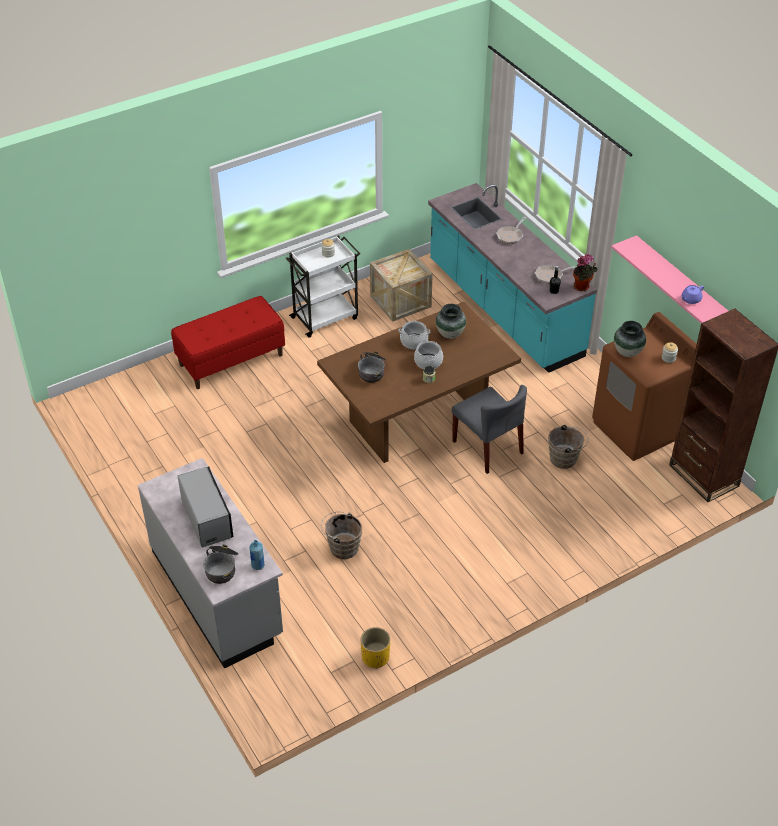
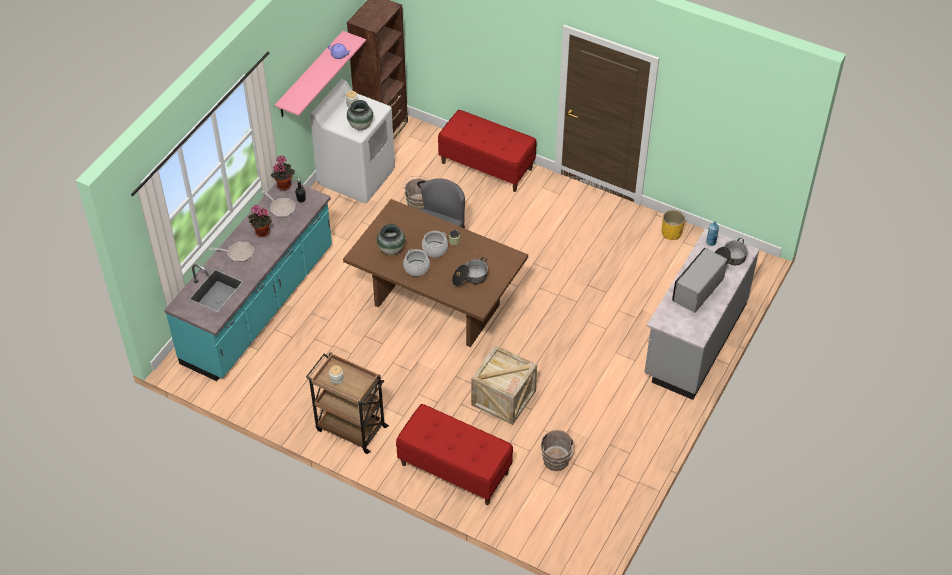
camera: 120 degrees left, 5 degrees up
white cart [286,235,360,337] -> brown cart [306,352,389,454]
brown bucket [321,511,362,559] -> brown bucket moved to [539,430,575,471]
crate [370,249,433,322] -> crate moved to [471,345,537,425]
brown washing machine [592,312,697,461] -> white washing machine [310,79,395,204]
none -> potted plant [248,205,272,237]
none -> red bench [438,110,537,192]

